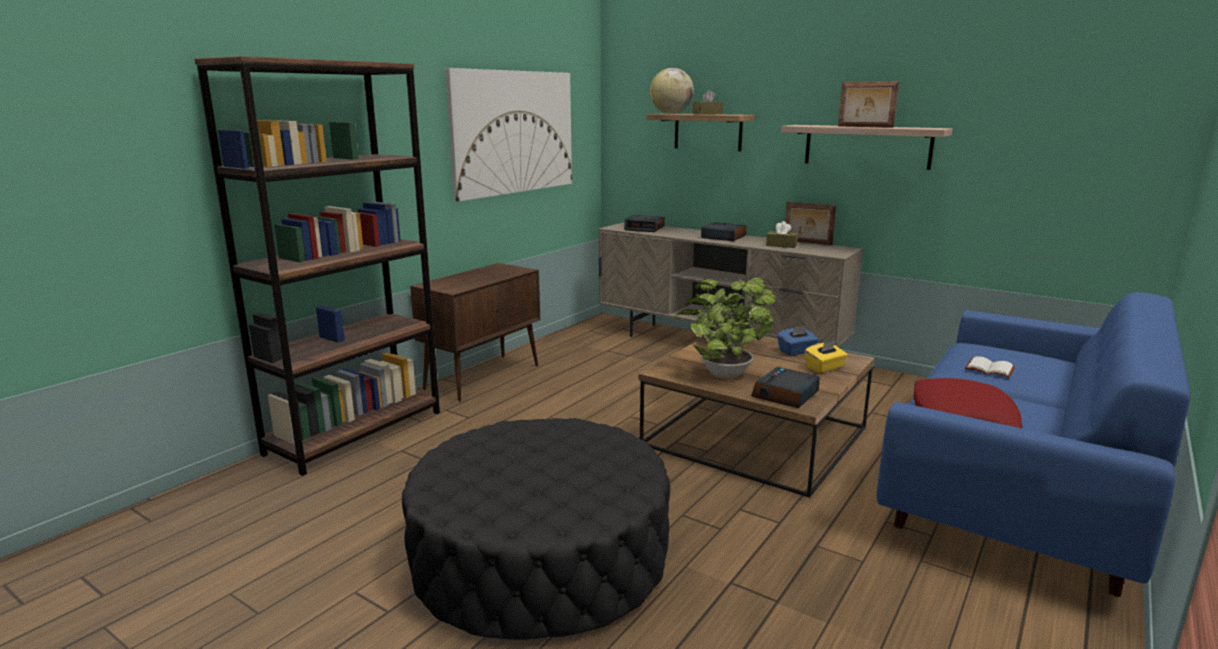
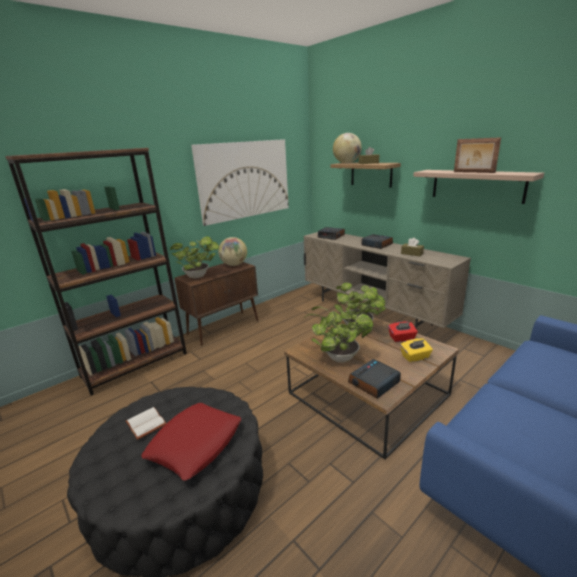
camera: 15 degrees right, 5 degrees up
blue tissue box [777,326,818,356] -> red tissue box [388,322,418,342]
picture frame [785,202,836,245] -> none
red pillow [913,378,1023,429] -> red pillow moved to [141,403,241,480]
white book [965,357,1015,378] -> white book moved to [126,407,166,440]
none -> potted plant [170,236,219,278]
none -> globe [218,237,247,266]

